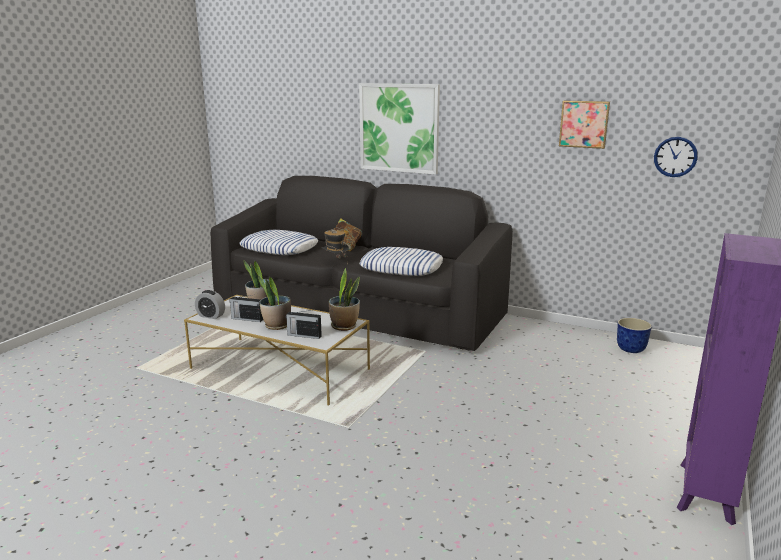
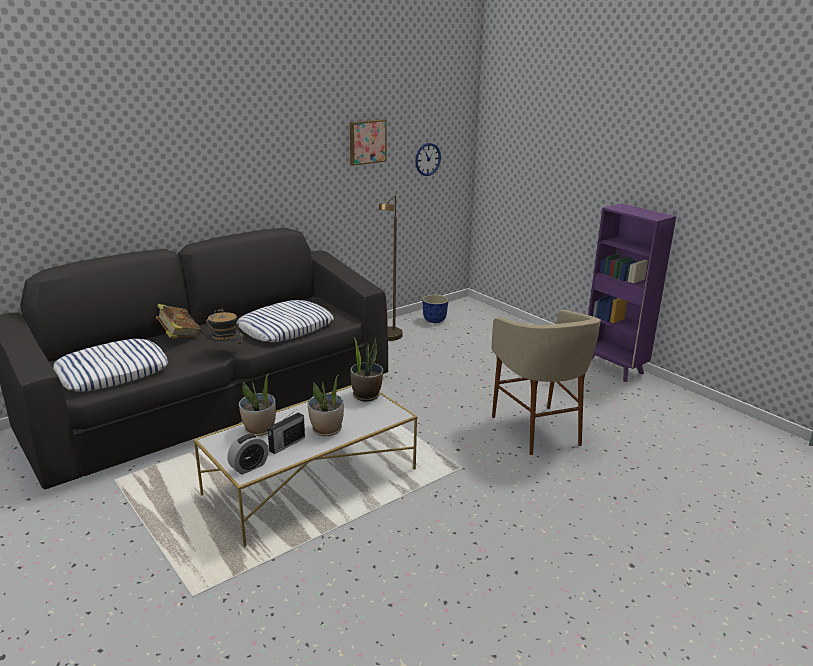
camera: 65 degrees left, 5 degrees up
radio [286,310,322,339] -> none
picture [359,83,440,175] -> none
none -> brown floor lamp [379,195,403,341]
none -> beige stool [492,310,601,455]

